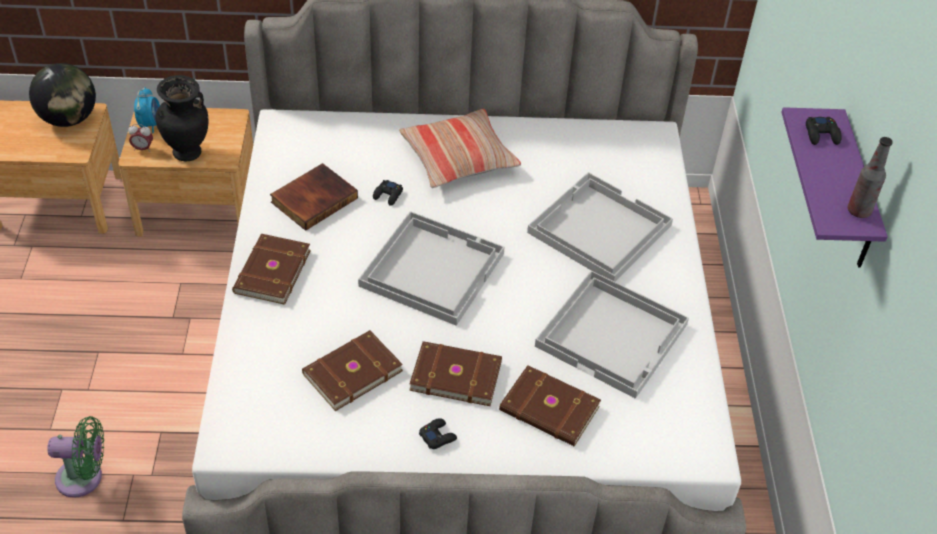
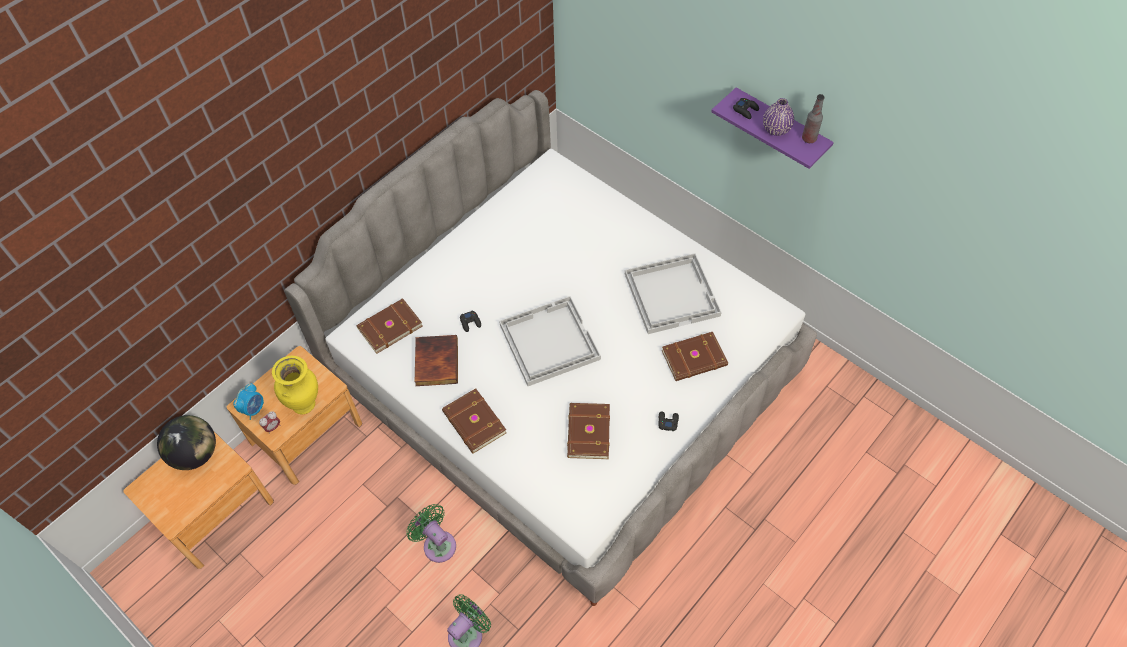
camera: 45 degrees left, 10 degrees up
alarm clock [134,87,160,133] -> alarm clock turned 75 degrees clockwise [233,383,264,420]
black vase [156,75,208,161] -> yellow vase [272,356,318,414]
pillow [399,109,521,188] -> none
brown book [409,341,502,406] -> brown book moved to [356,298,423,354]
white tray [527,172,673,282] -> none
none -> green fan [406,504,456,563]
none -> purple vase [763,98,794,136]

